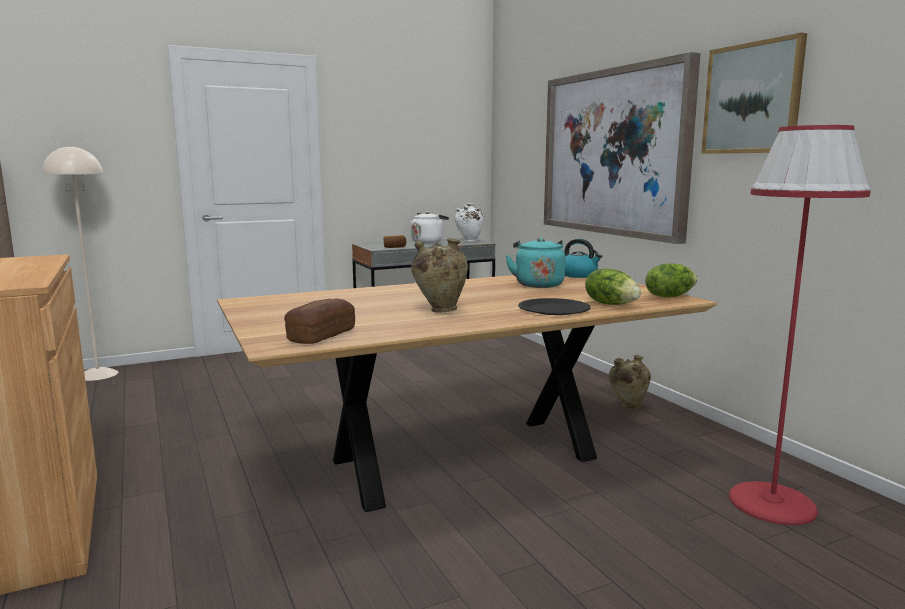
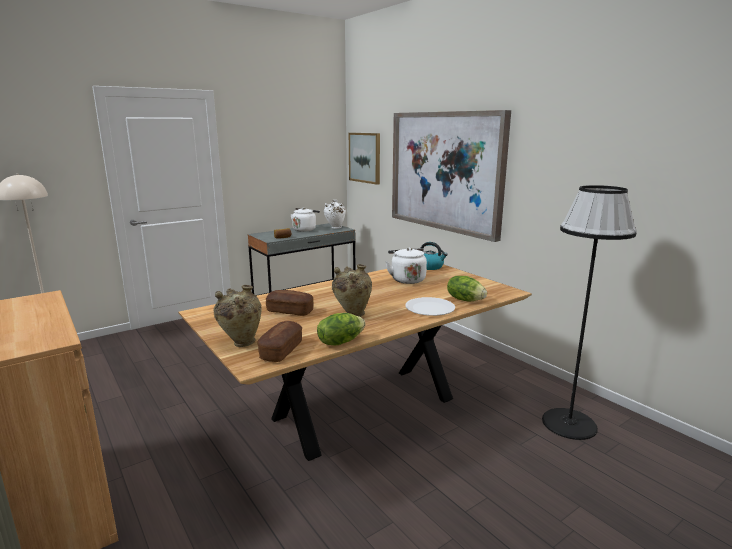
camera: 10 degrees left, 5 degrees up
turquoise kettle [505,237,566,288] -> white kettle [385,247,427,284]
black plate [518,298,591,315] -> white plate [405,297,455,316]
beige vase [609,355,651,409] -> beige vase moved to [213,285,262,347]
lettuce [645,263,697,297] -> lettuce moved to [317,313,365,346]
picture [701,32,807,154] -> picture moved to [349,133,380,185]
red floor lamp [729,125,871,525] -> black floor lamp [542,185,637,440]
none -> bread [266,290,313,316]

